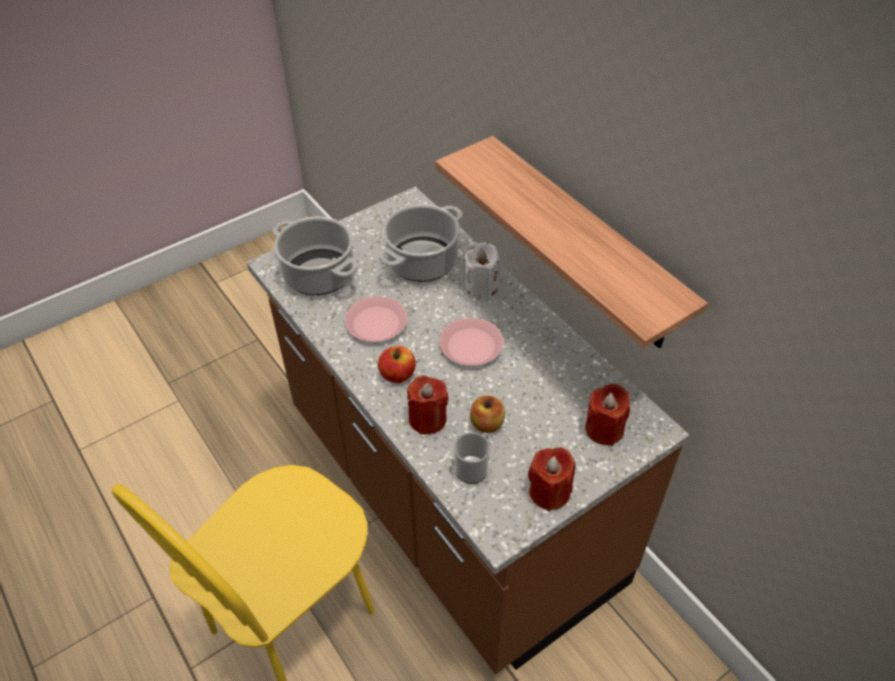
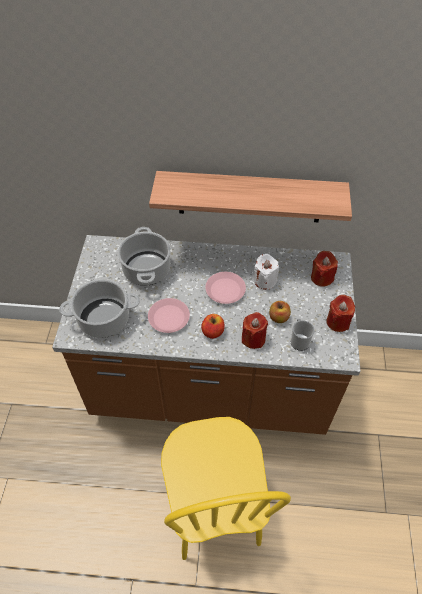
camera: 50 degrees left, 5 degrees up
white candle [465,242,500,298] -> white candle moved to [254,254,279,290]

